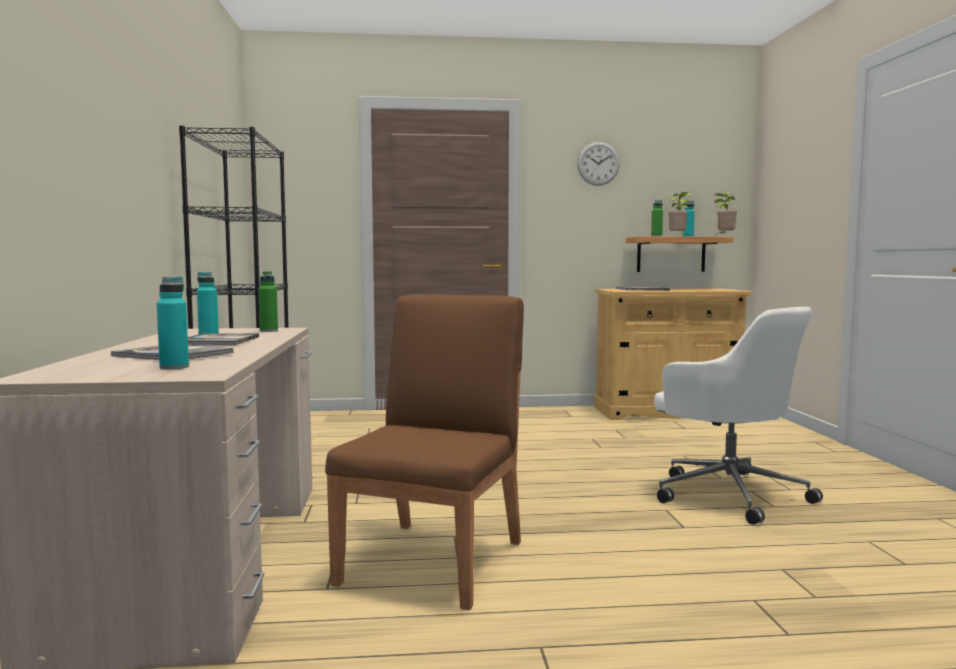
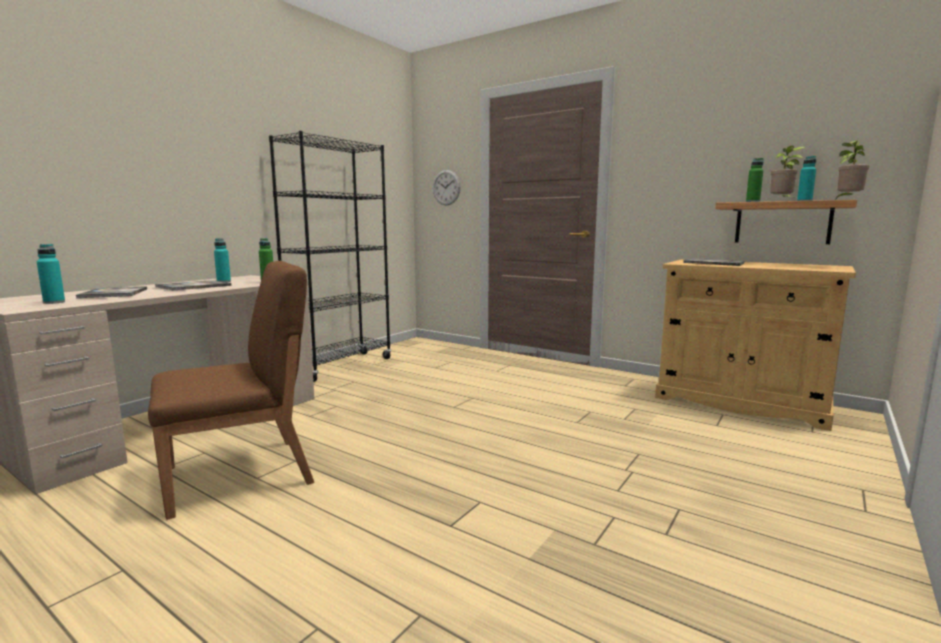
camera: 40 degrees right, 5 degrees up
wall clock [577,142,620,186] -> wall clock moved to [433,170,460,206]
white office chair [654,307,823,525] -> none

